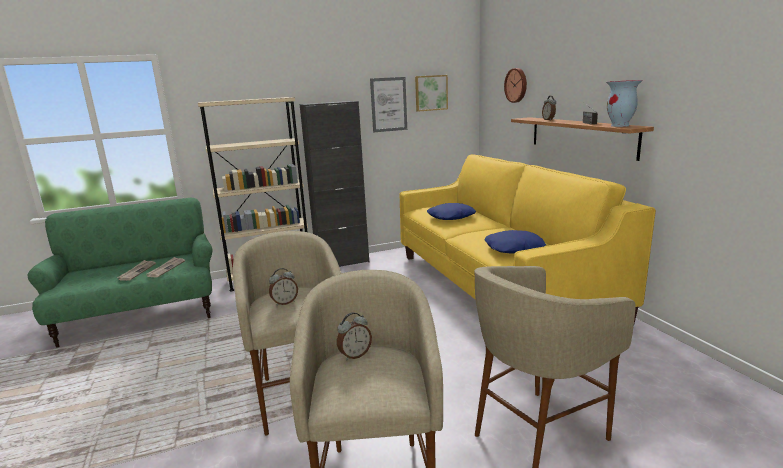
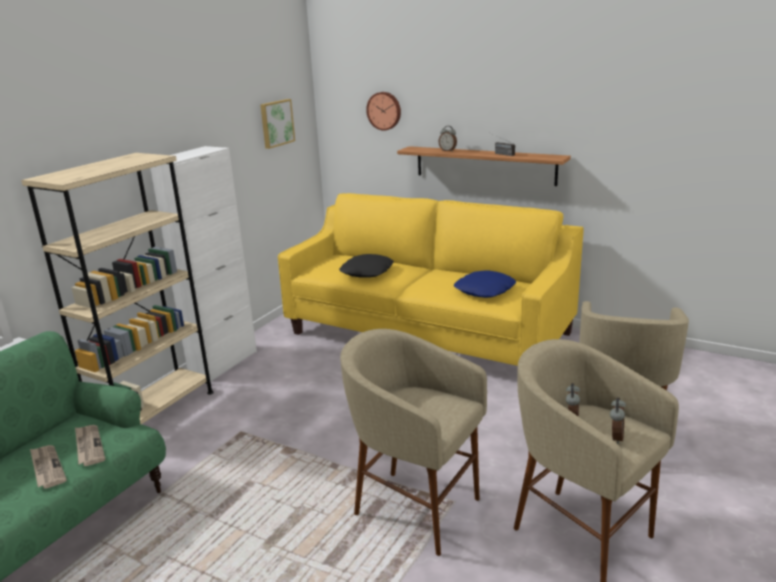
camera: 40 degrees left, 5 degrees up
alarm clock [269,268,298,306] -> alarm clock moved to [610,398,626,444]
black cabinet [300,101,369,267] -> white cabinet [150,146,257,382]
picture [370,77,407,132] -> none
blue pillow [427,203,476,220] -> black pillow [339,254,394,278]
vase [606,80,643,127] -> none

